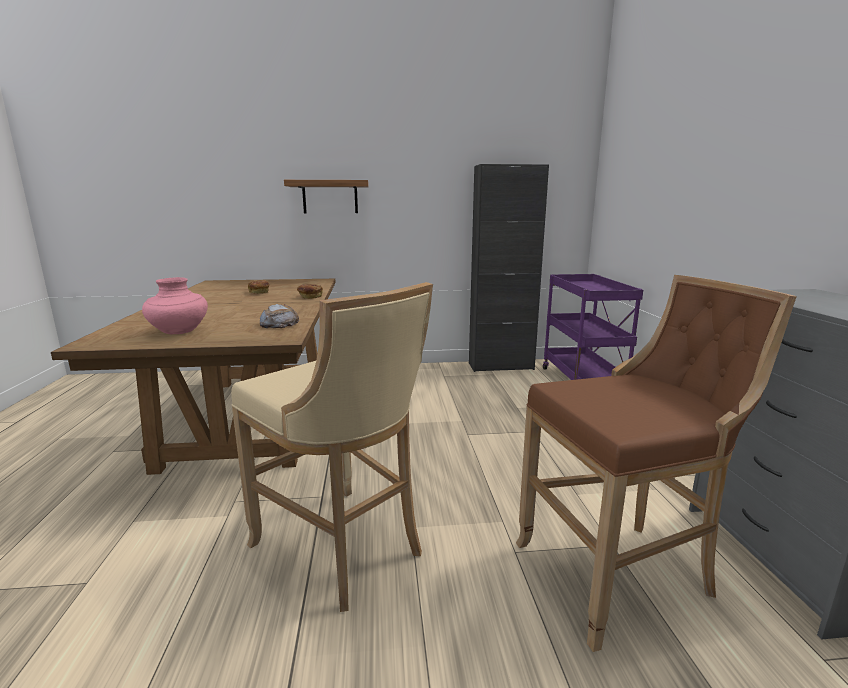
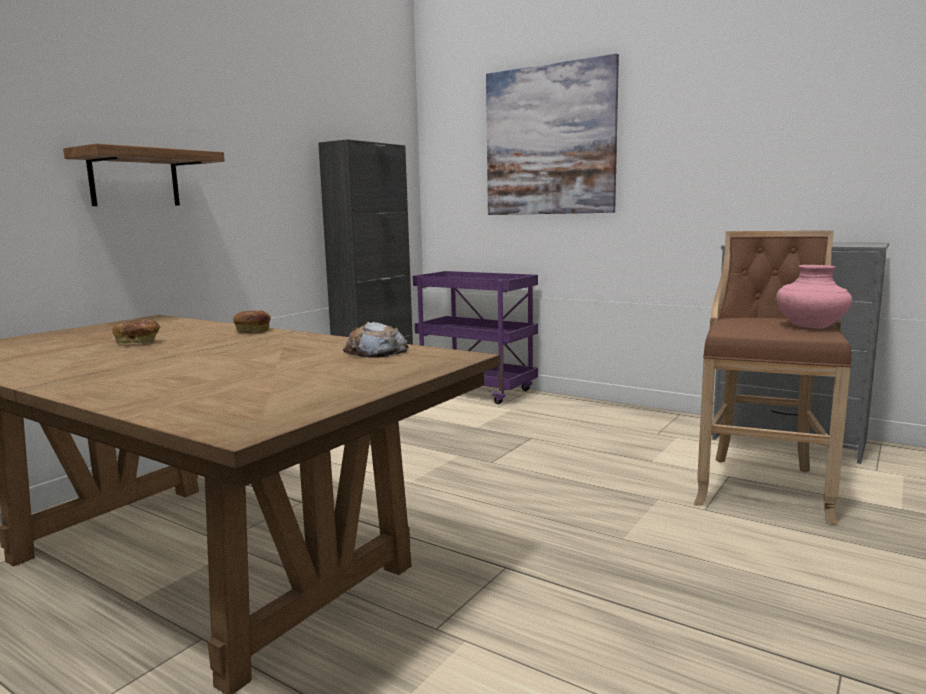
camera: 50 degrees left, 5 degrees down
pink vase [142,277,208,334] -> pink vase moved to [776,265,852,329]
beige stool [231,282,433,612] -> none
none -> picture [486,53,619,215]

